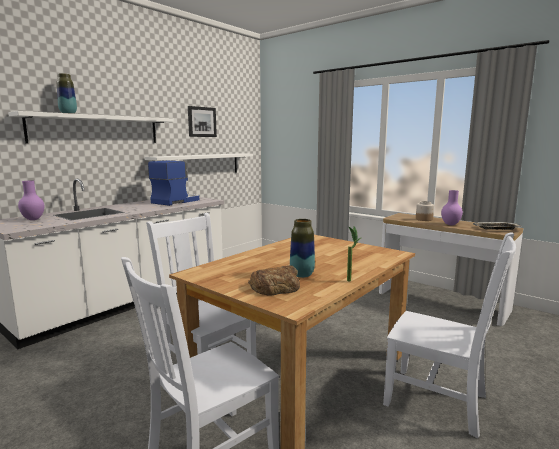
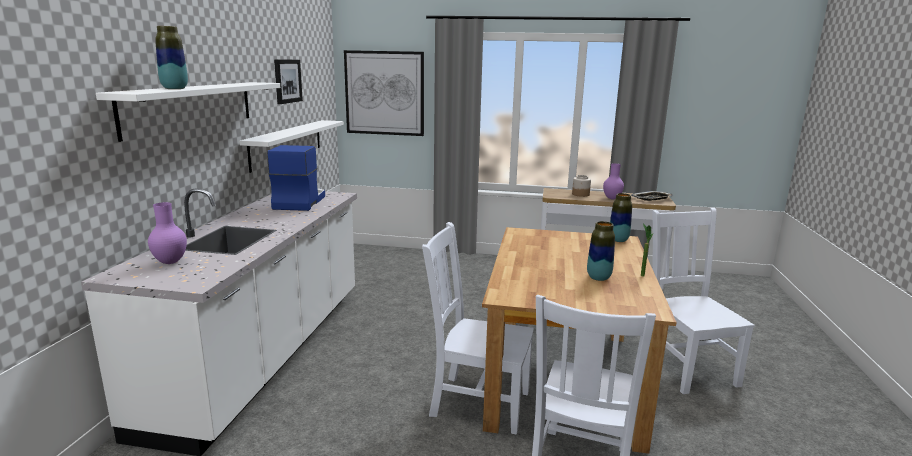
camera: 30 degrees left, 5 degrees up
bread [248,266,300,296] -> none
white chair [383,232,516,438] -> white chair turned 105 degrees counterclockwise [652,208,755,394]
none -> picture [344,50,424,136]
none -> vase [610,193,632,242]

